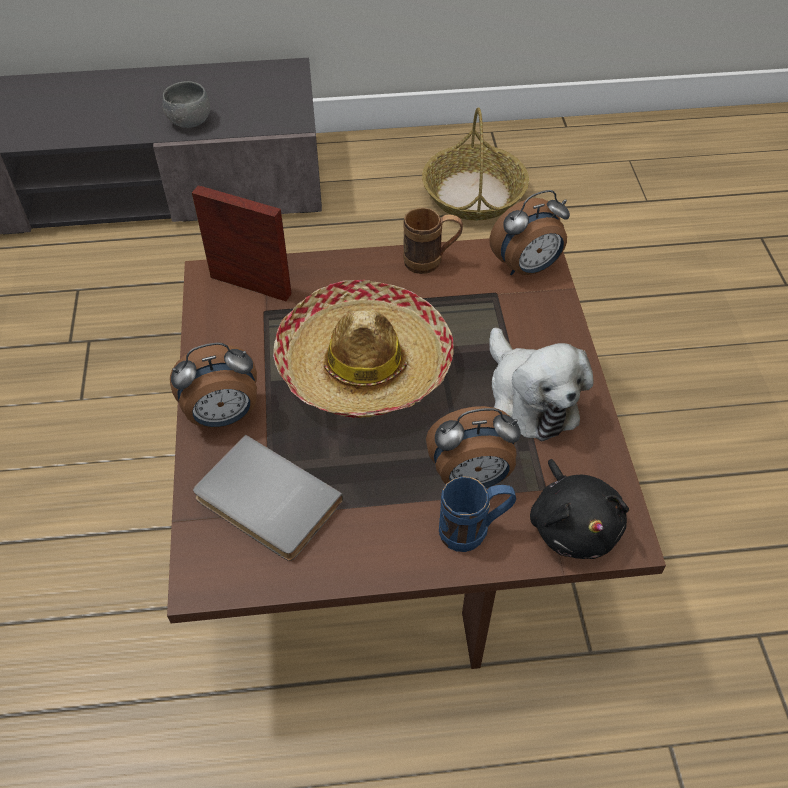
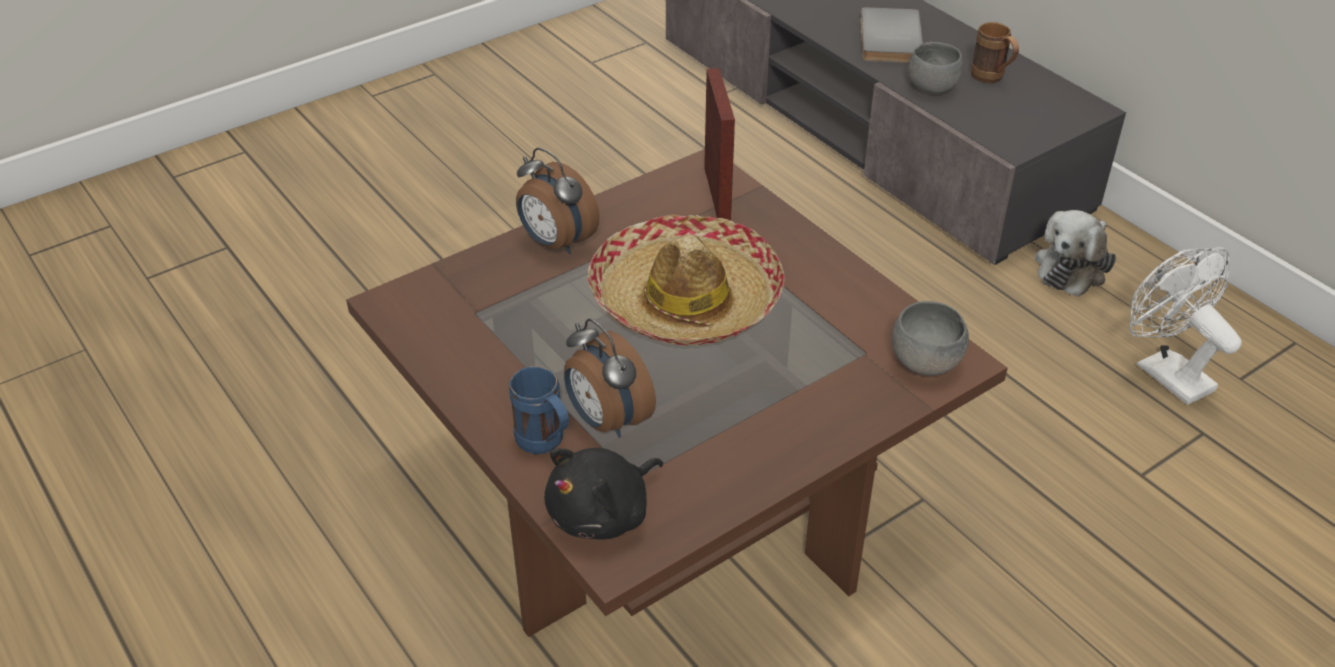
camera: 60 degrees right, 10 degrees down
grey book [193,435,343,561] -> grey book moved to [860,7,923,63]
brown mug [403,207,463,274] -> brown mug moved to [971,22,1019,83]
basket [422,107,529,220] -> white fan [1129,247,1242,405]
alarm clock [489,190,570,275] -> grey bowl [892,301,969,376]
plush toy [489,327,594,441] -> plush toy moved to [1035,210,1116,297]

